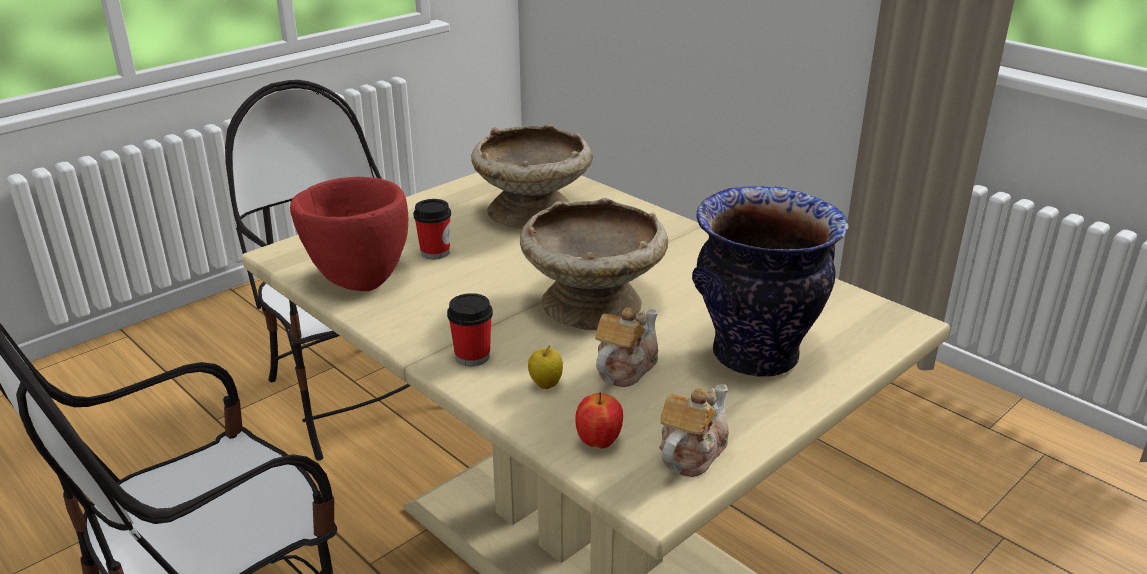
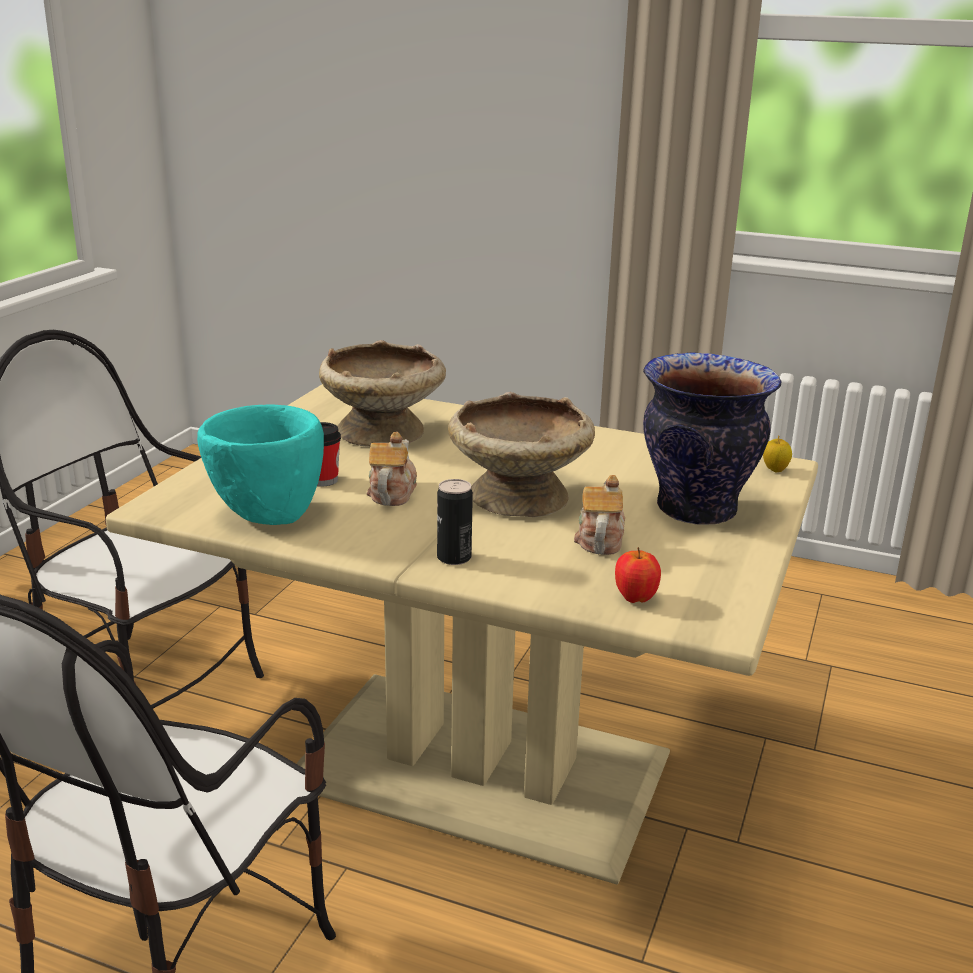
camera: 25 degrees left, 5 degrees down
red bowl [290,177,408,291] -> turquoise bowl [197,404,324,525]
cup [447,293,493,366] -> can [437,479,473,565]
apple [528,346,563,389] -> apple moved to [763,435,792,473]
teapot [659,384,729,477] -> teapot moved to [367,432,417,506]

